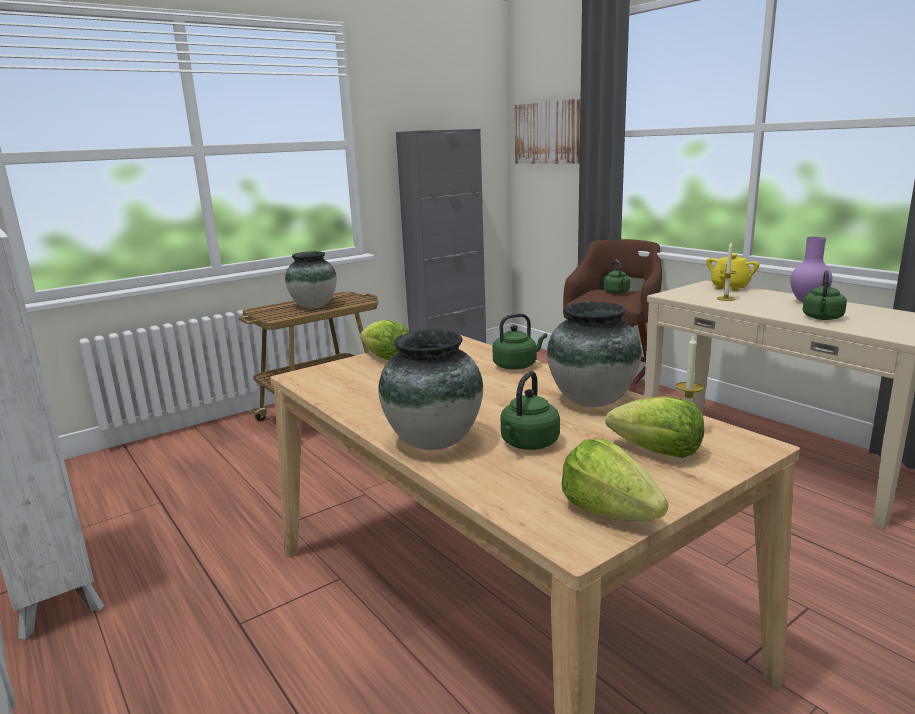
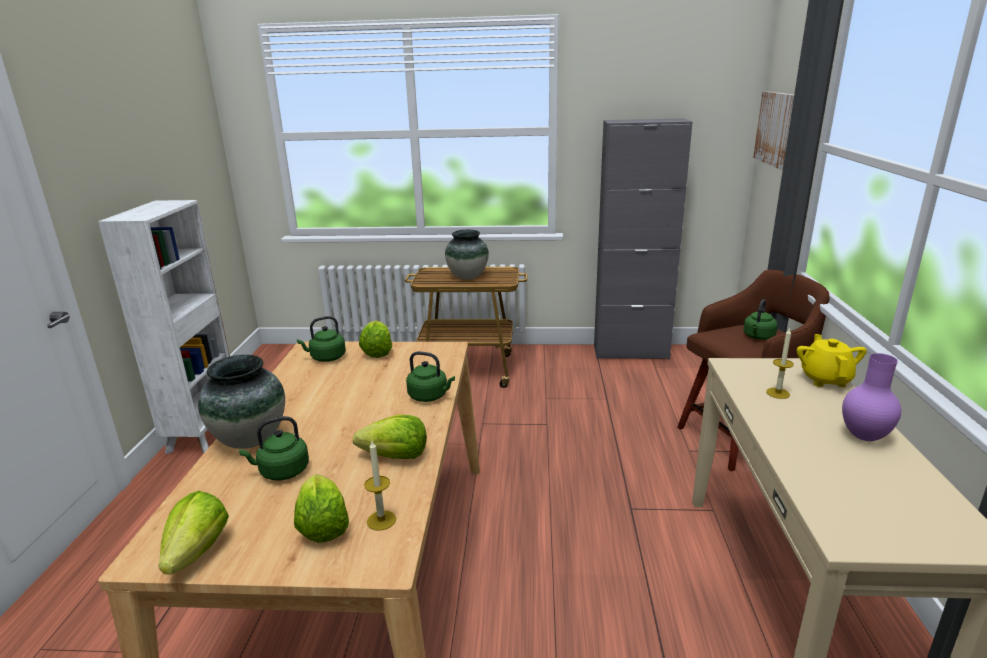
camera: 40 degrees right, 5 degrees up
vase [547,302,641,407] -> lettuce [353,415,427,459]
yellow teapot [707,254,760,291] -> yellow teapot turned 75 degrees counterclockwise [797,334,867,387]
green kettle [803,271,847,320] -> green kettle moved to [297,316,346,362]

